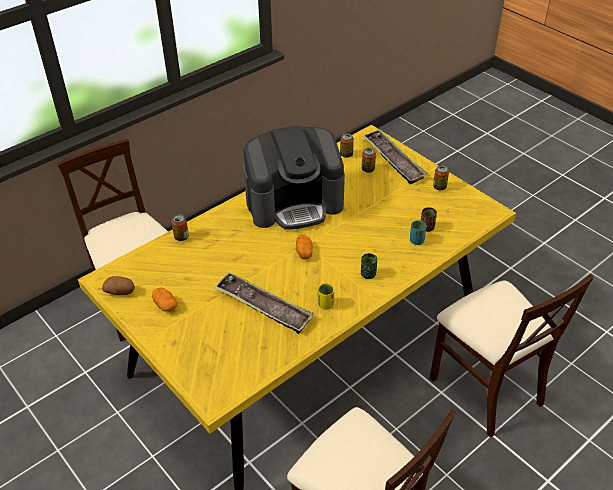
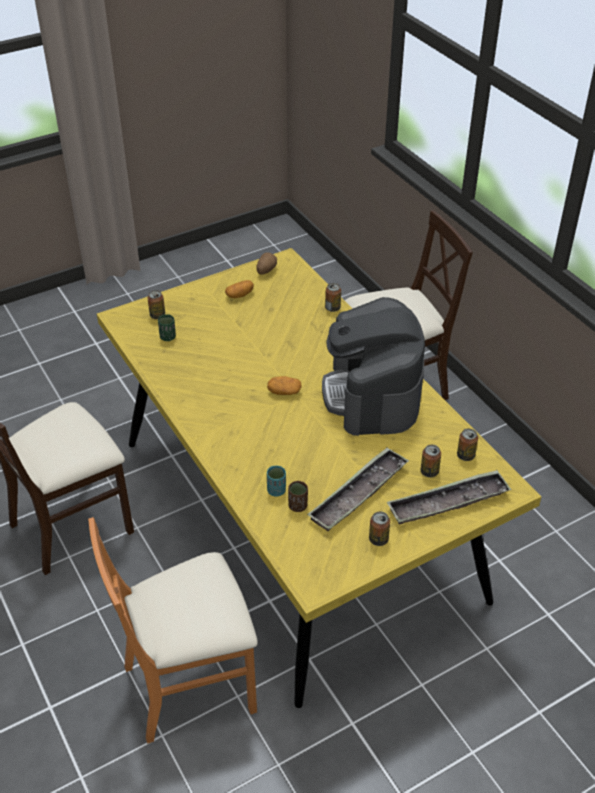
camera: 100 degrees right, 0 degrees up
tray [214,272,314,334] -> tray moved to [307,447,409,531]
yellow cup [318,283,334,310] -> none
green cup [361,253,377,279] -> green cup moved to [158,314,176,341]
beige chair [430,274,594,437] -> orange chair [88,517,258,744]
none -> can [147,290,165,319]

